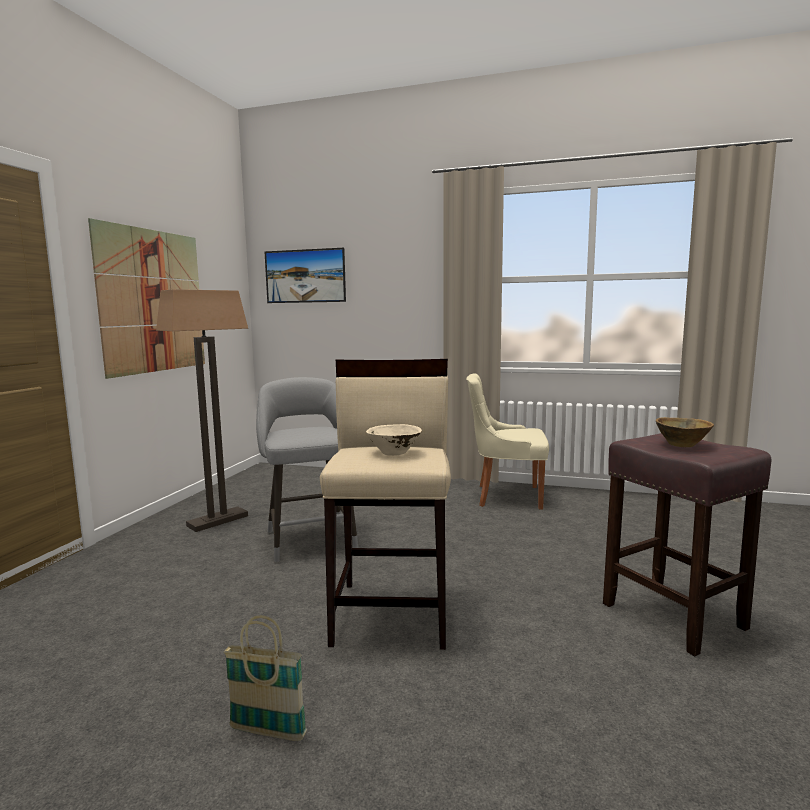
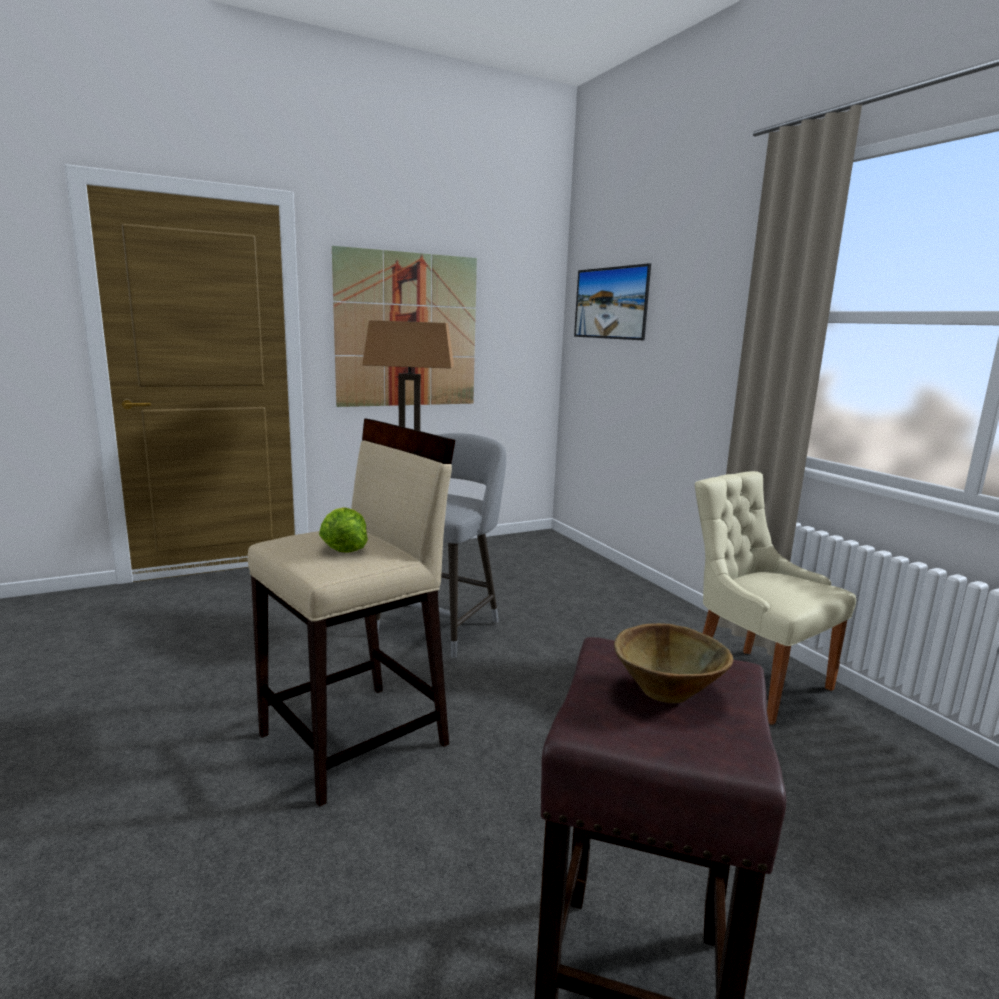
camera: 45 degrees right, 5 degrees up
basket [224,615,307,741] -> none
beige bowl [366,424,422,456] -> lettuce [319,507,368,553]

